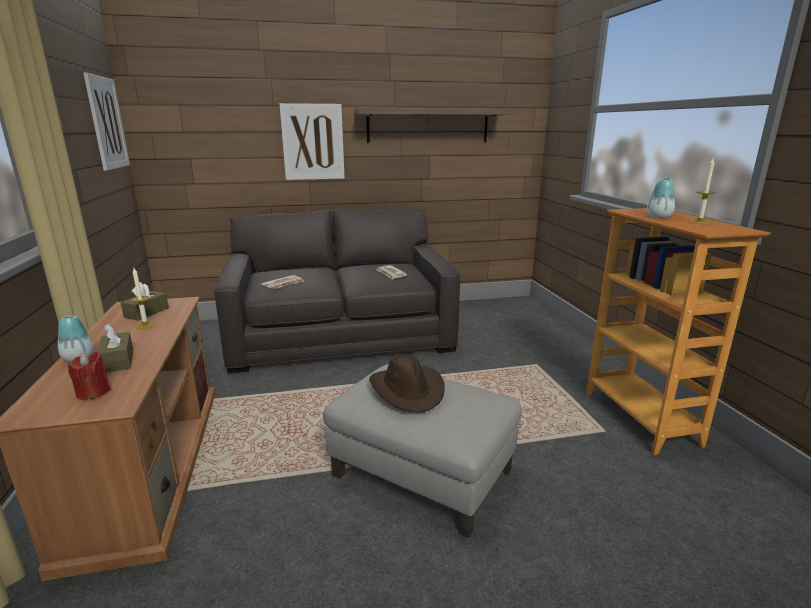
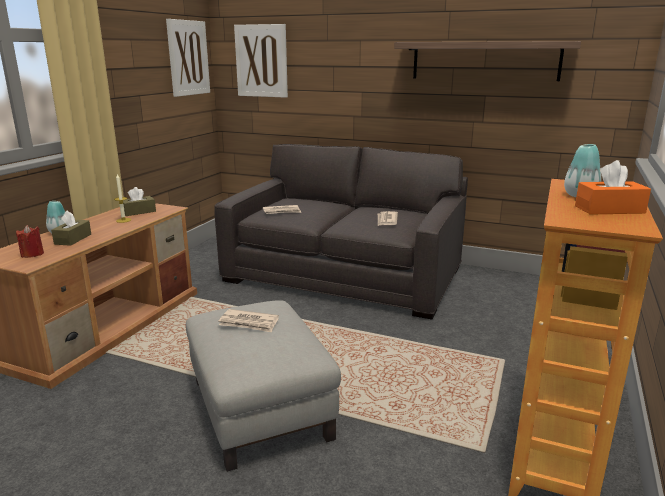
camera: 35 degrees right, 0 degrees up
picture [280,103,345,180] -> picture moved to [234,24,288,98]
brown hat [369,354,445,412] -> newspaper [219,309,279,332]
candle [689,158,715,224] -> orange tissue box [575,160,651,215]

